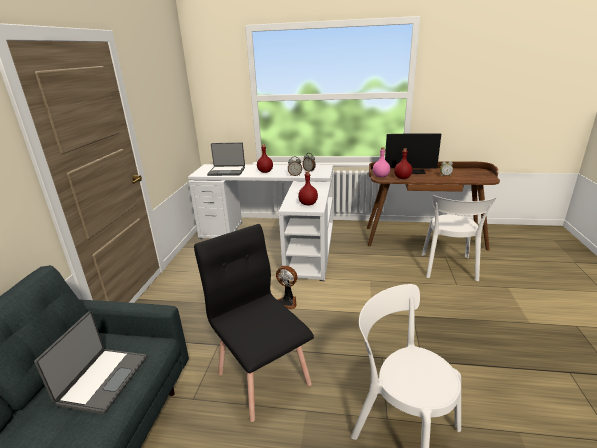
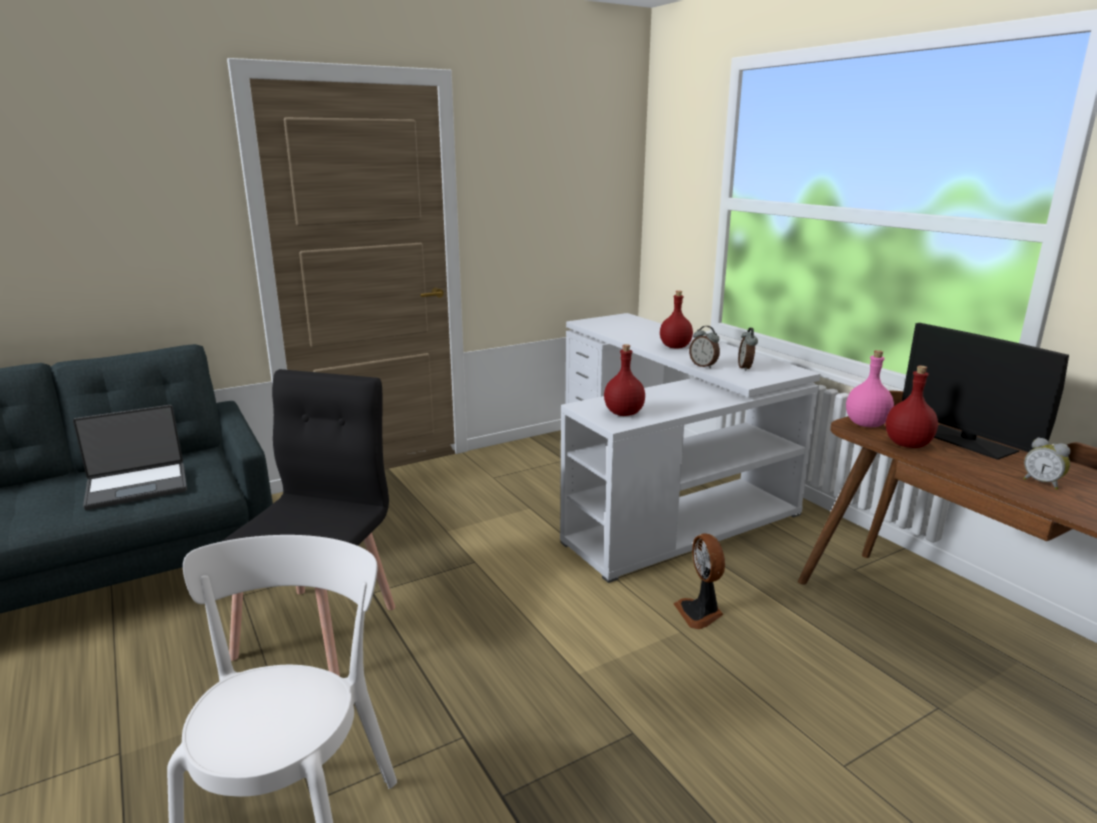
camera: 50 degrees right, 5 degrees down
laptop [207,142,245,176] -> none
fan [276,266,297,309] -> fan moved to [673,534,725,629]
white chair [422,195,496,281] -> none

